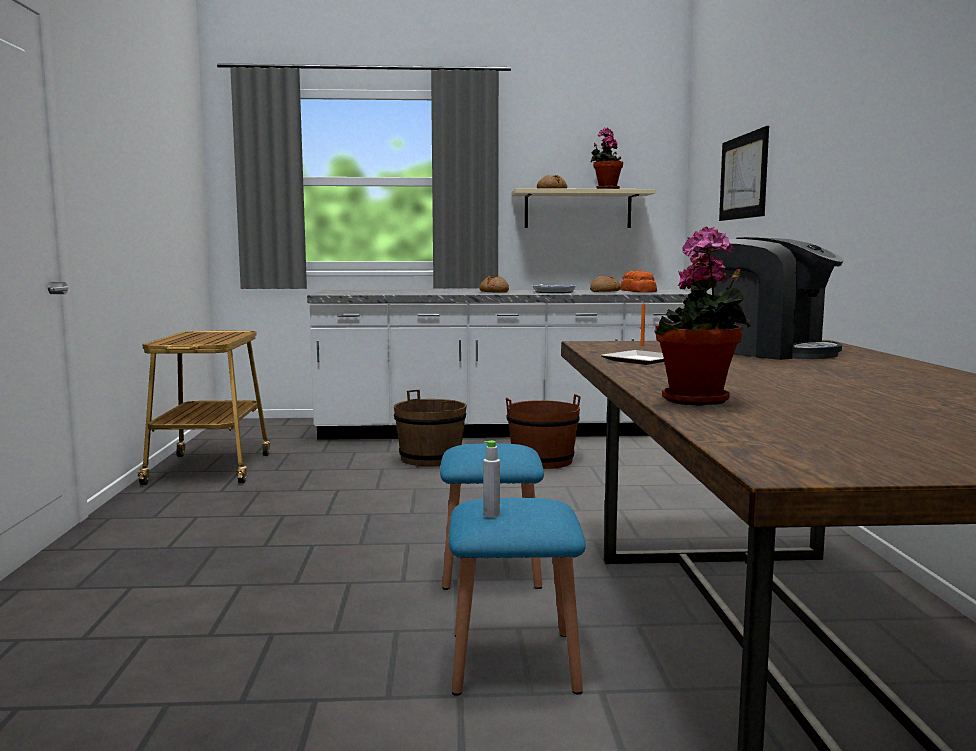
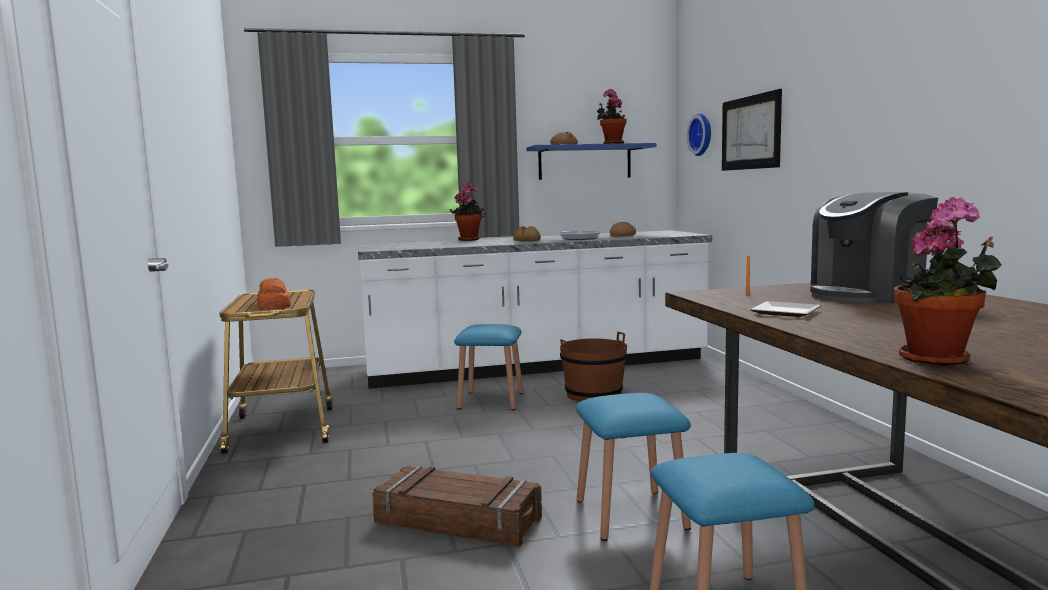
camera: 10 degrees left, 0 degrees up
brown bucket [394,390,467,466] -> blue stool [454,324,523,410]
grey bottle [483,441,500,518] -> none
beige shelf [512,188,655,228] -> blue shelf [526,143,656,180]
bread [620,271,657,292] -> bread moved to [257,278,291,309]
coffee machine [710,237,844,360] -> coffee machine turned 120 degrees clockwise [810,192,938,304]
none -> crate [372,466,542,547]
none -> potted plant [450,183,486,241]
none -> wall clock [687,113,711,156]

